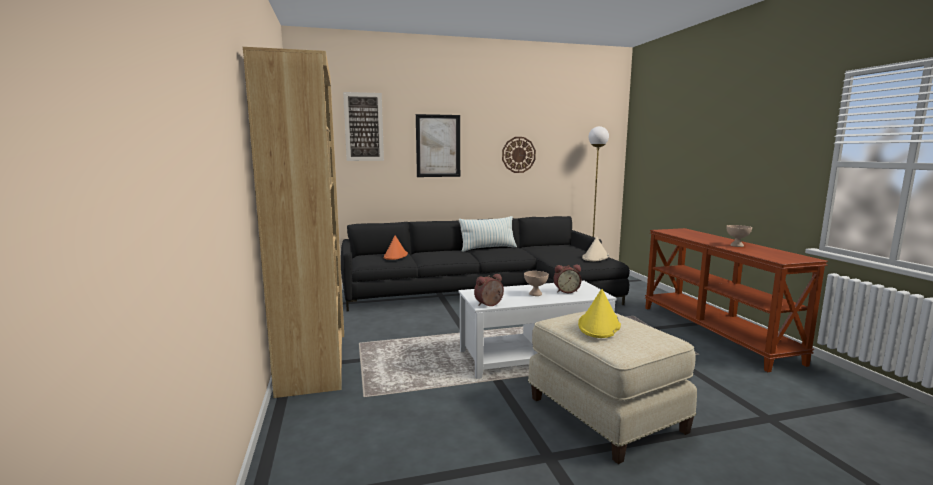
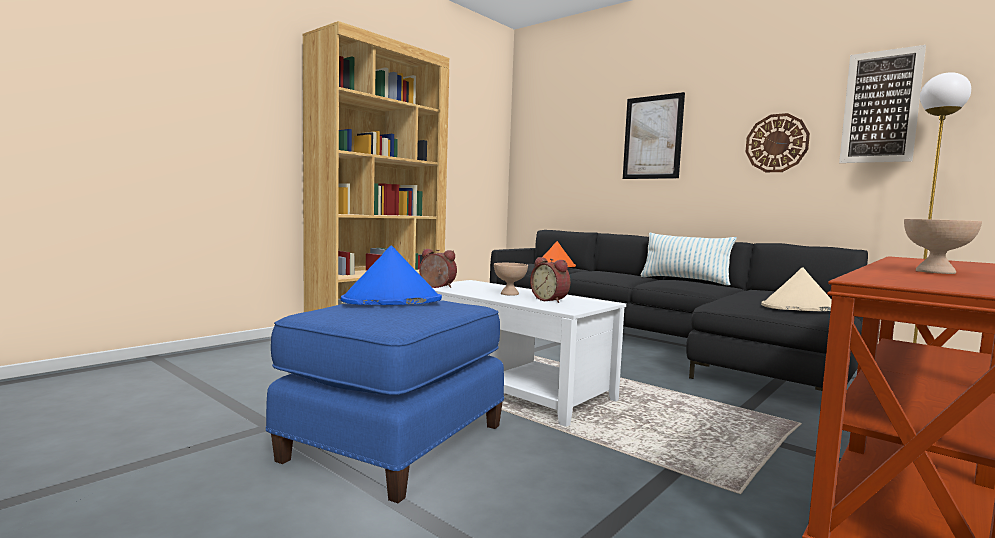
camera: 55 degrees right, 5 degrees down
picture [343,92,384,161] -> picture moved to [839,45,926,163]
beige ottoman [528,311,697,464] -> blue ottoman [266,300,504,503]
yellow hat [578,289,621,338] -> blue hat [341,245,442,305]

